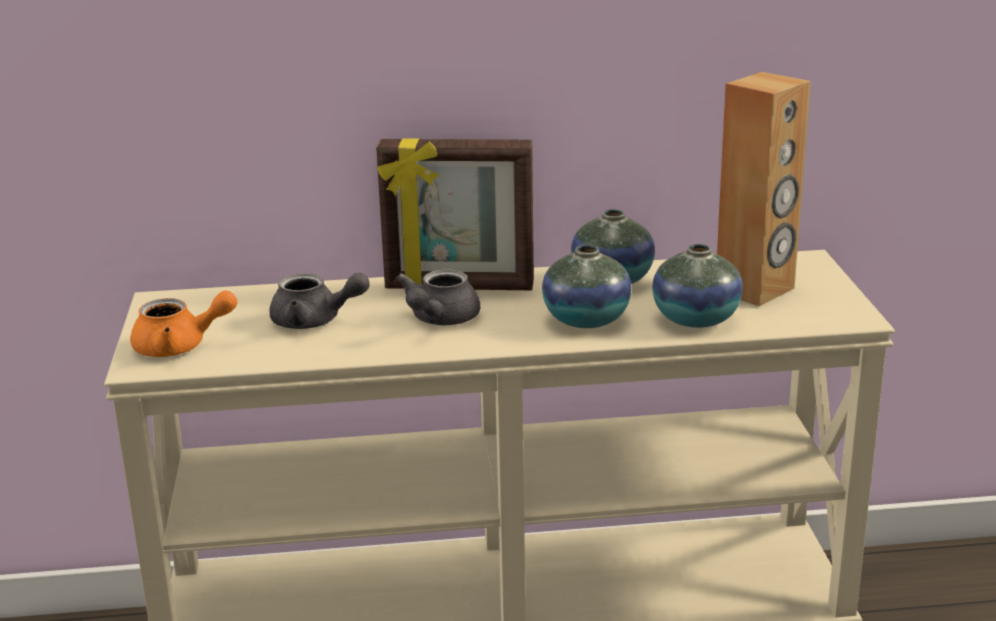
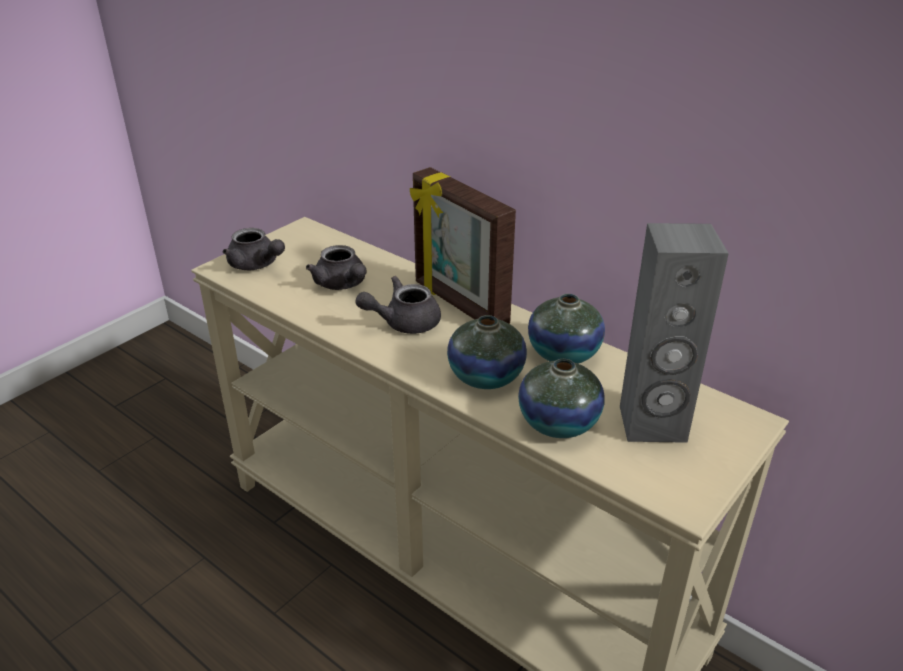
camera: 45 degrees right, 10 degrees up
orange teapot [130,290,238,357] -> grey teapot [223,228,285,270]
brown speaker [717,72,811,306] -> grey speaker [620,223,729,443]

